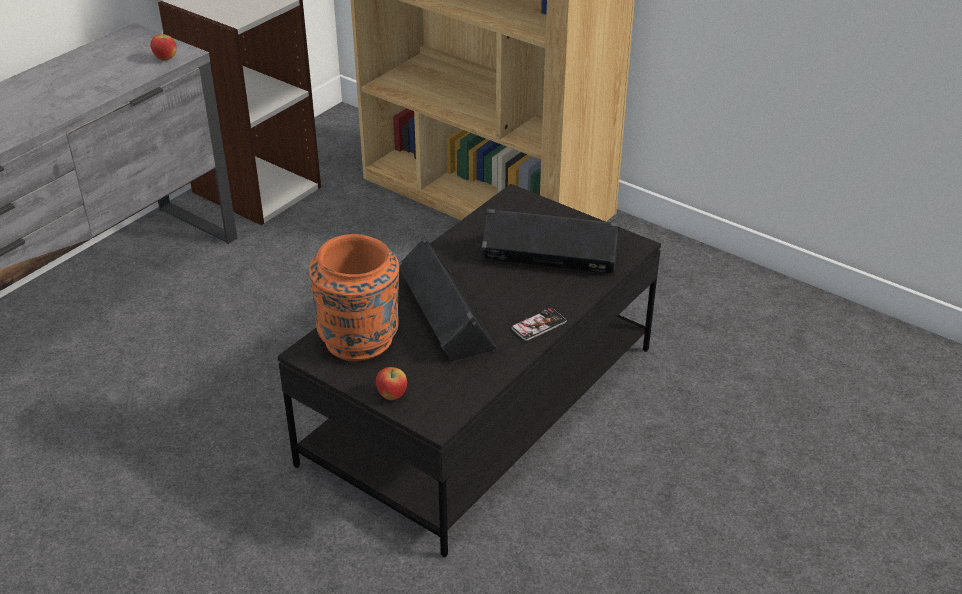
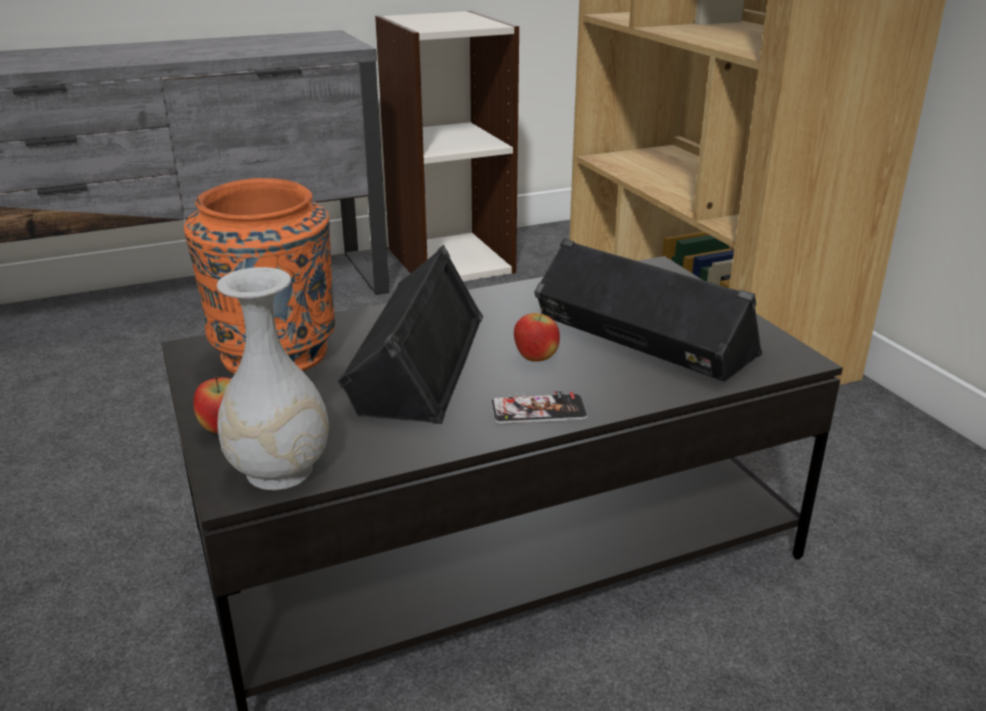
camera: 30 degrees right, 10 degrees down
apple [150,31,177,61] -> apple moved to [514,308,560,362]
none -> white vase [217,267,329,490]

